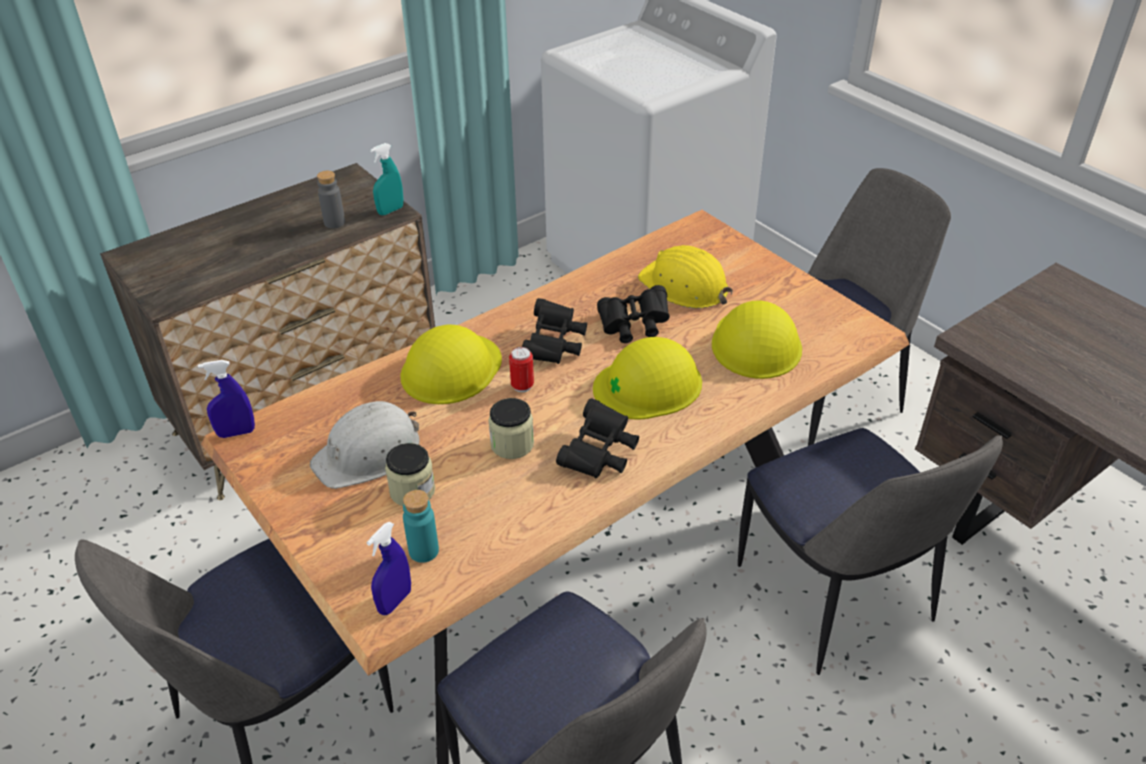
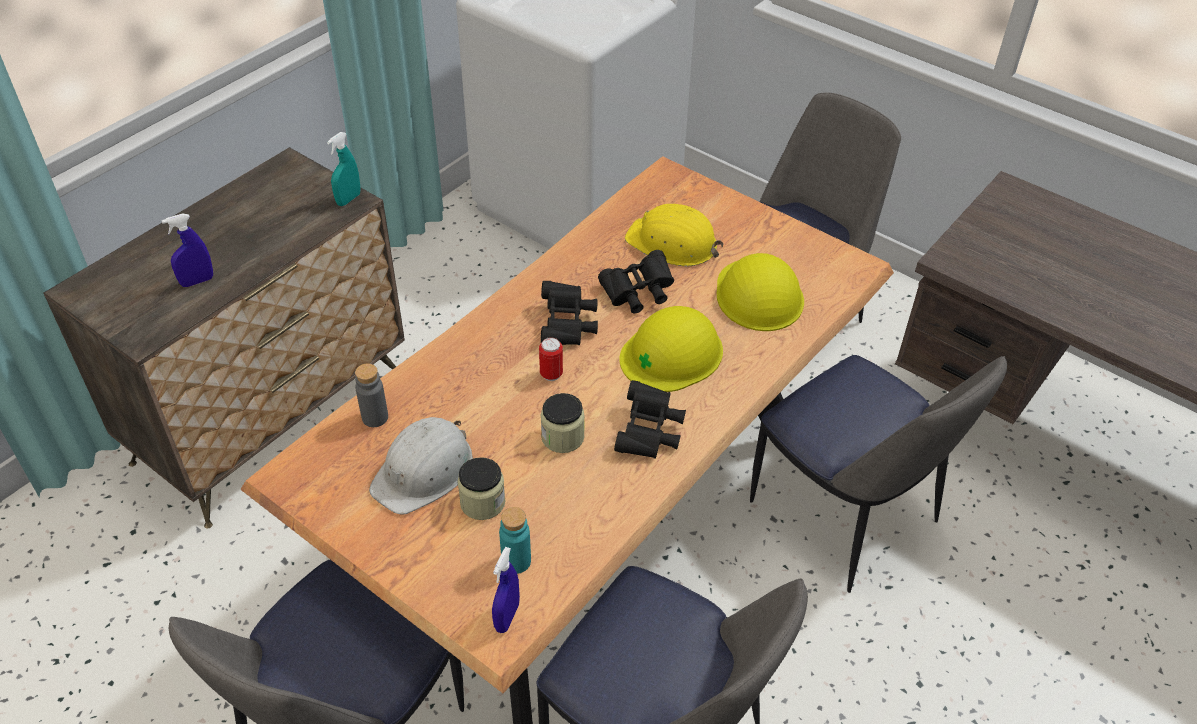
camera: 15 degrees left, 5 degrees up
blue spray bottle [198,360,255,438] -> blue spray bottle moved to [162,214,213,287]
grey bottle [317,171,345,228] -> grey bottle moved to [355,363,388,427]
yellow hard hat [400,325,502,404] -> none

